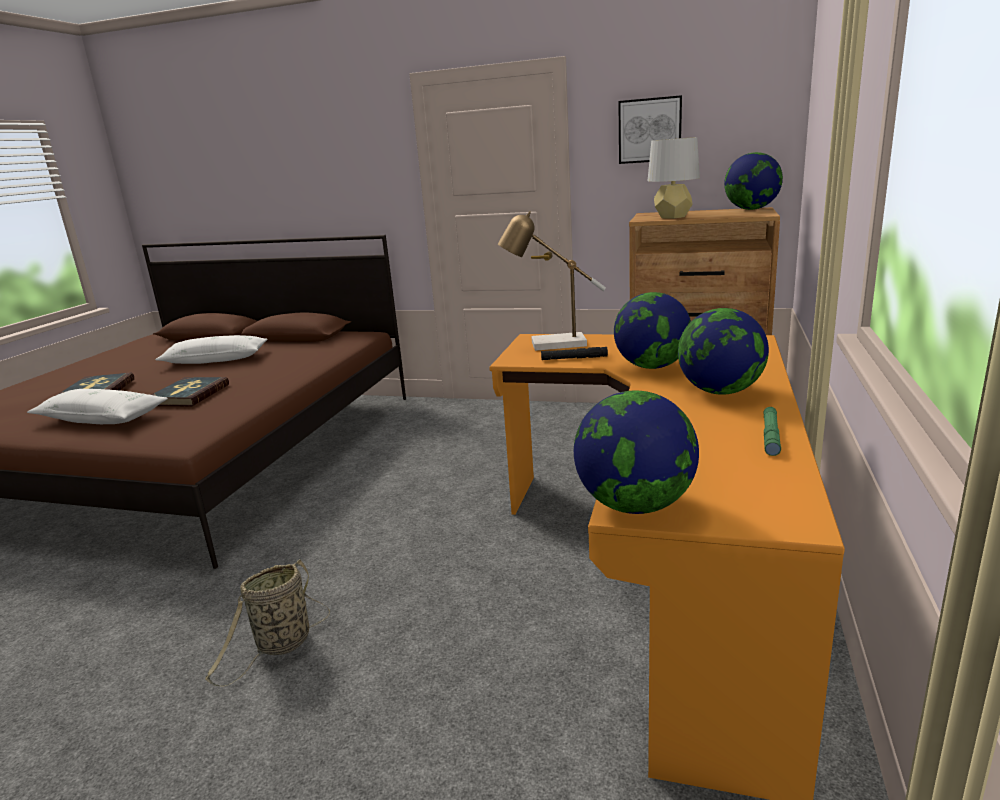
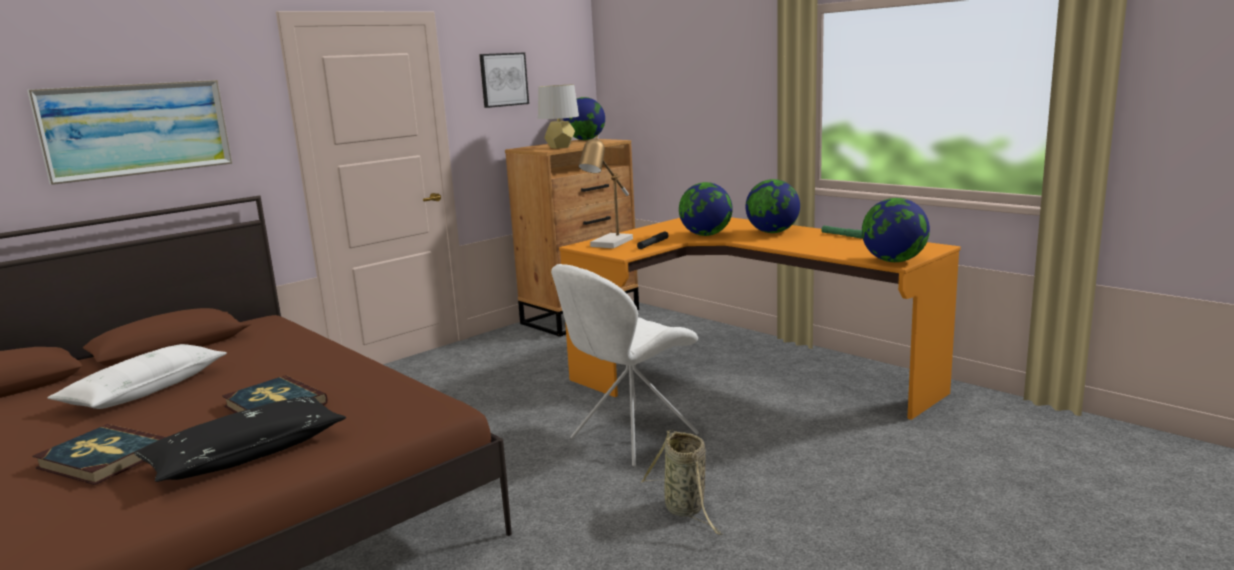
camera: 60 degrees left, 5 degrees down
white pillow [27,389,168,424] -> black pillow [134,397,346,482]
none -> picture [27,80,232,185]
none -> white chair [551,264,699,467]

